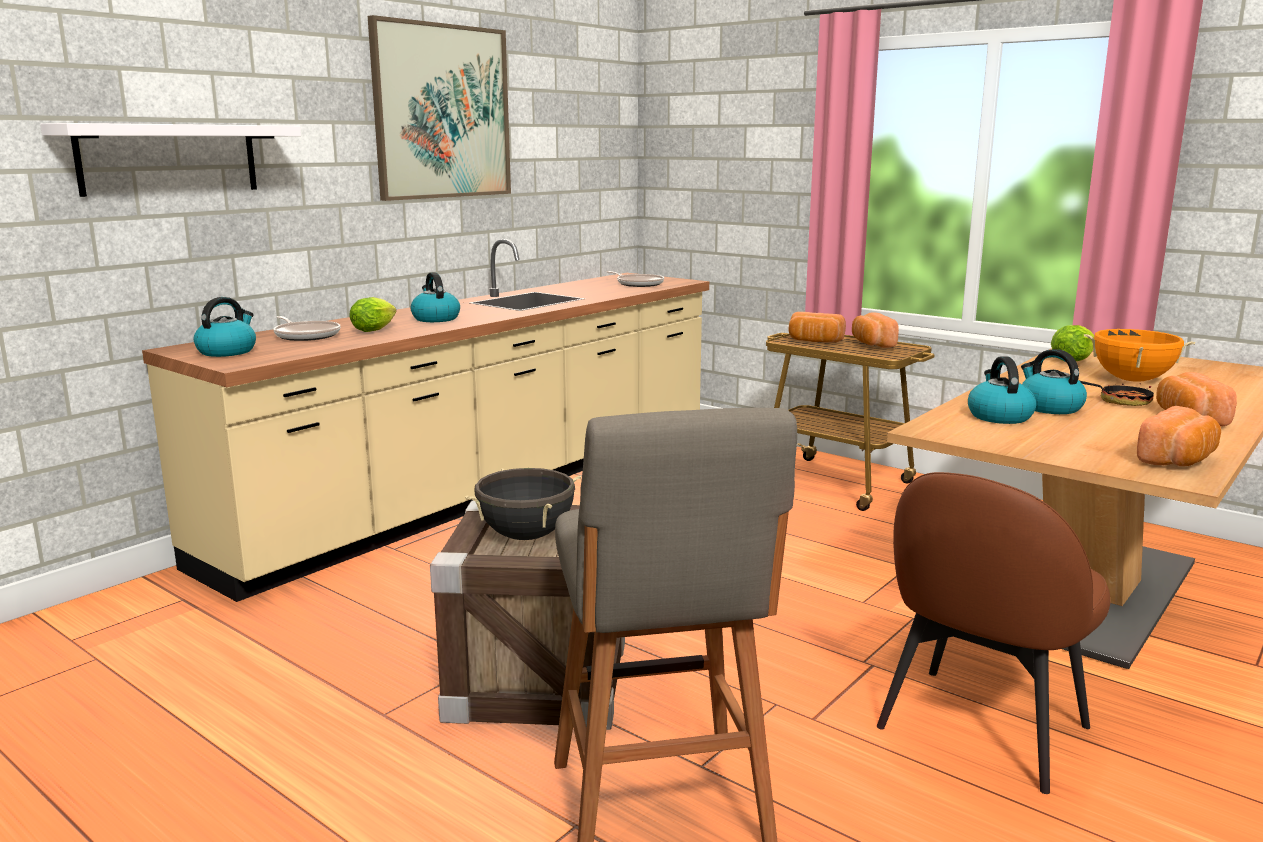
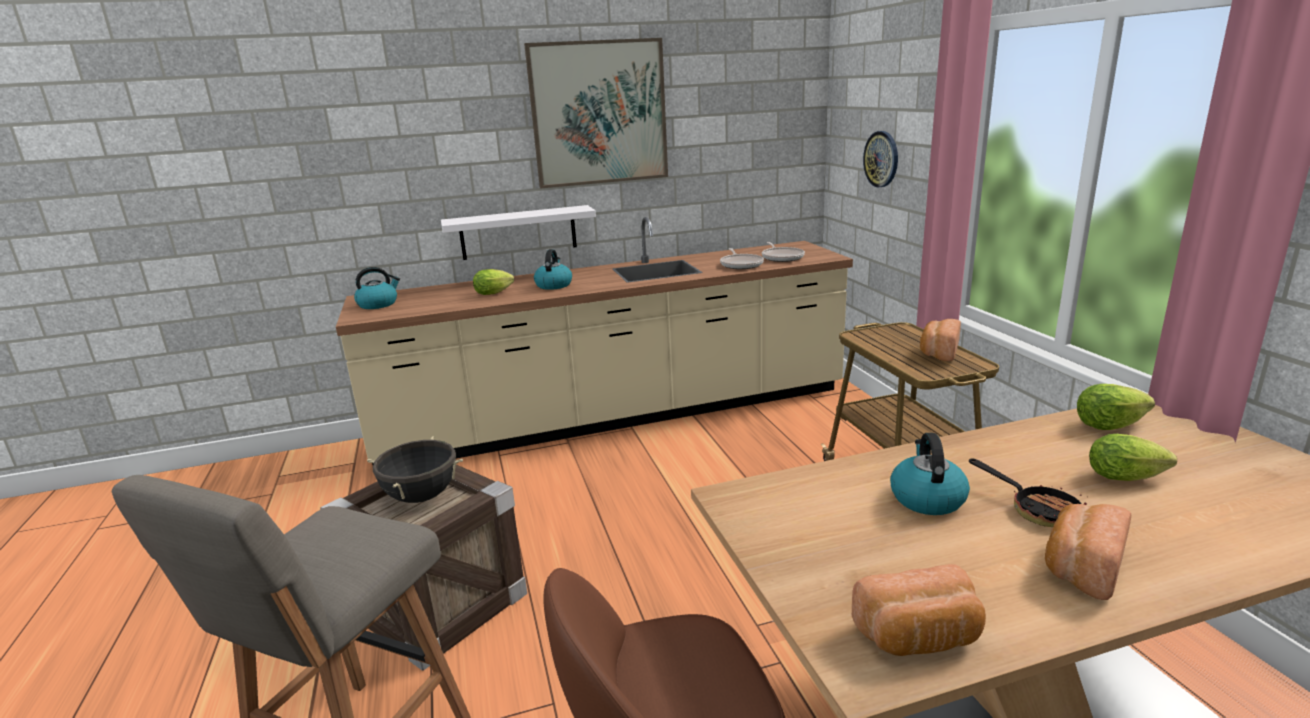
camera: 35 degrees right, 5 degrees up
white shelf [40,123,301,197] -> white shelf moved to [441,205,596,260]
frying pan [273,316,340,341] -> frying pan moved to [720,248,764,269]
bread [789,312,846,343] -> none
kettle [968,356,1036,424] -> none
orange cooking pot [1084,329,1195,381] -> lettuce [1089,434,1177,481]
none -> wall clock [863,131,898,187]

